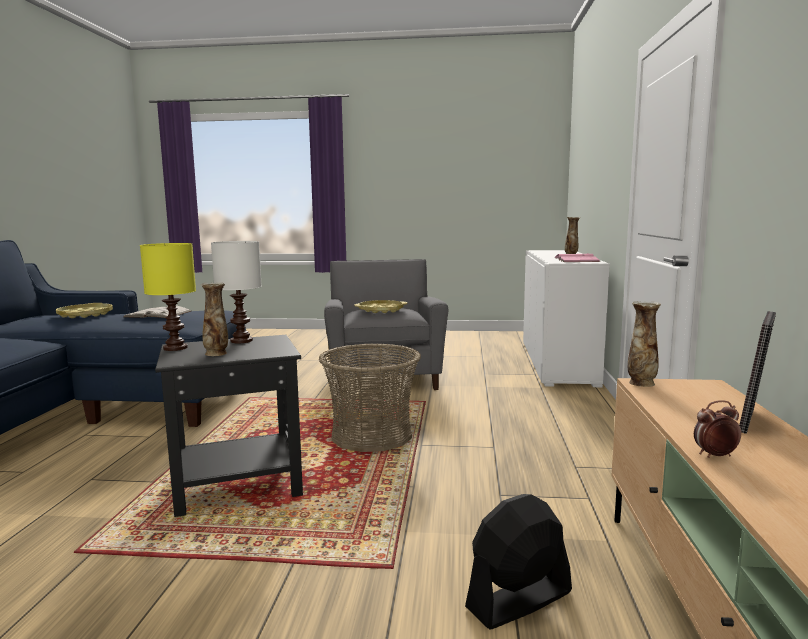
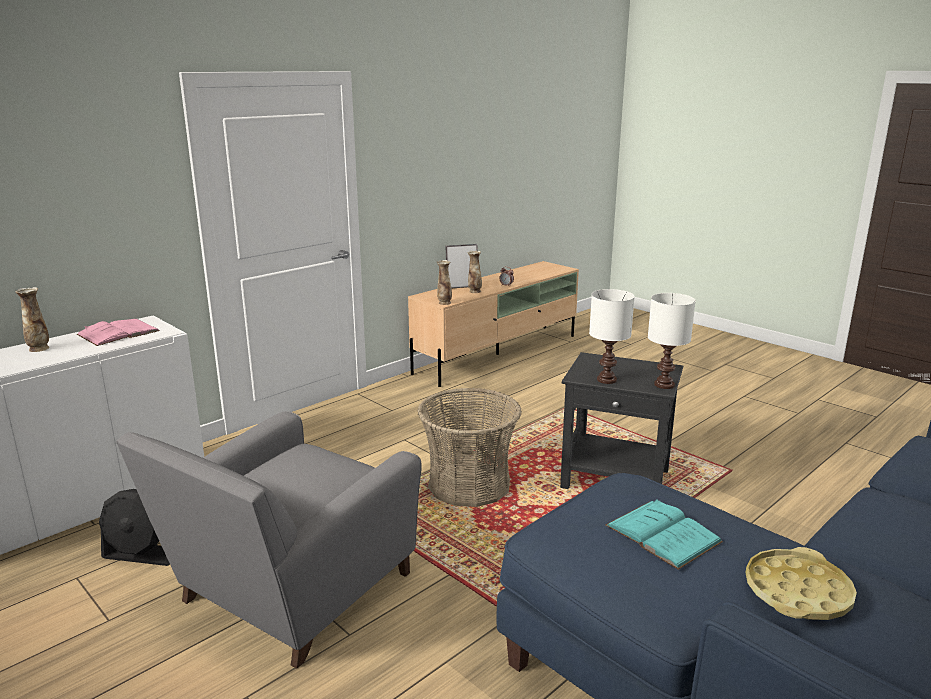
camera: 140 degrees left, 10 degrees up
white book [124,305,191,318] -> turquoise book [605,499,723,570]
yellow table lamp [140,243,196,351] -> white table lamp [648,293,696,389]
vase [201,282,228,356] -> vase moved to [468,251,482,293]
yellow tray [354,300,408,313] -> none
black fan [465,494,572,629] -> black fan moved to [99,489,170,566]

